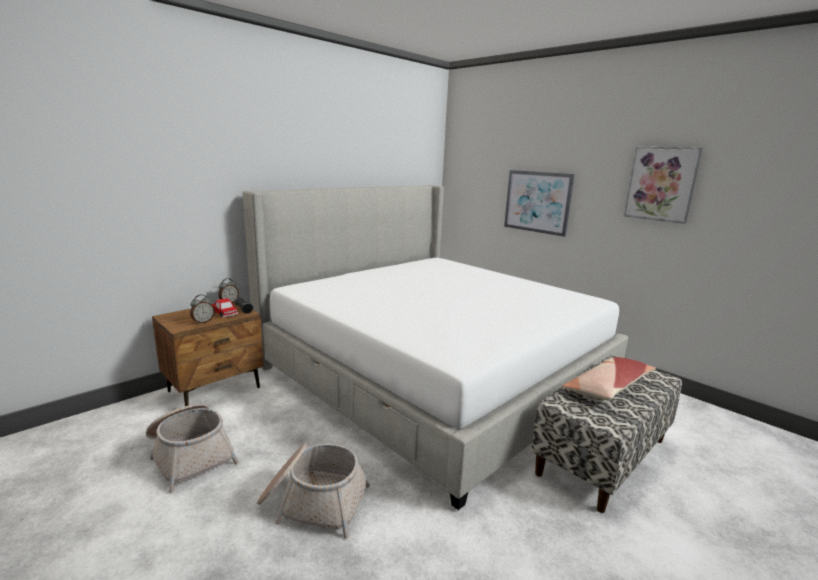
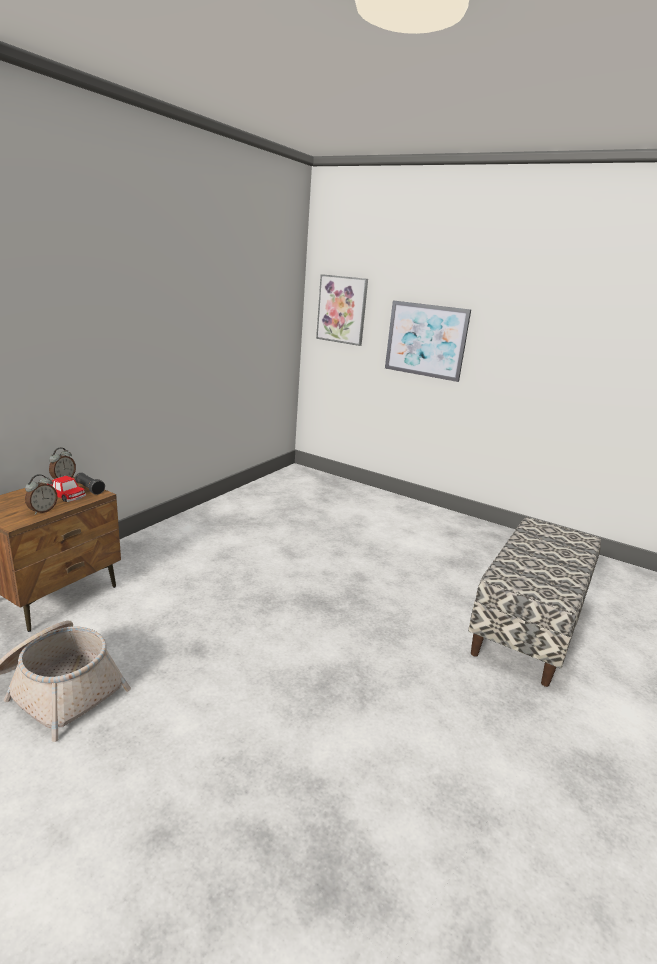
camera: 15 degrees left, 5 degrees up
bed [243,185,629,510] -> none
basket [257,442,370,539] -> none
pillow [562,357,656,400] -> none
picture [624,146,702,224] -> picture moved to [316,274,368,346]

